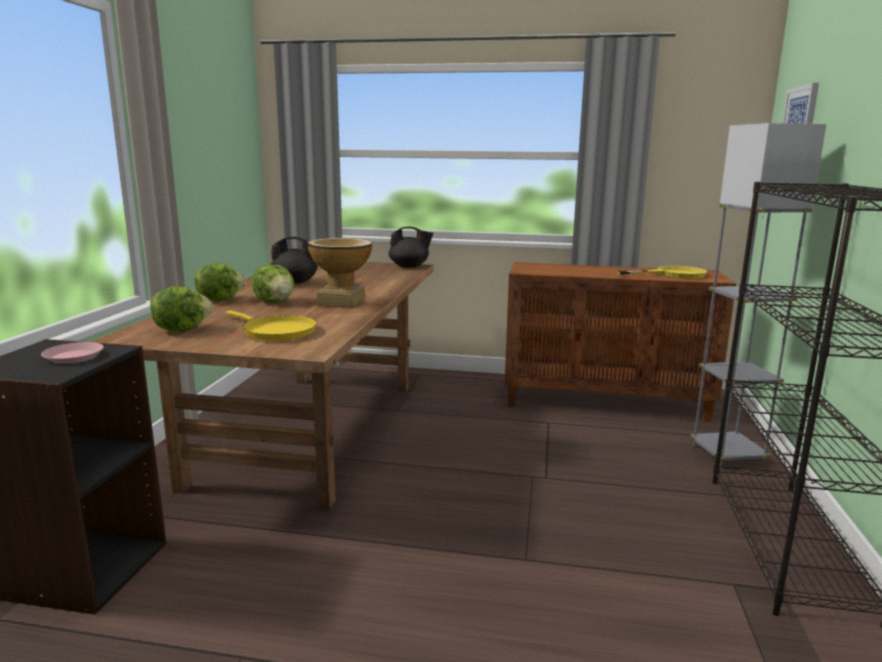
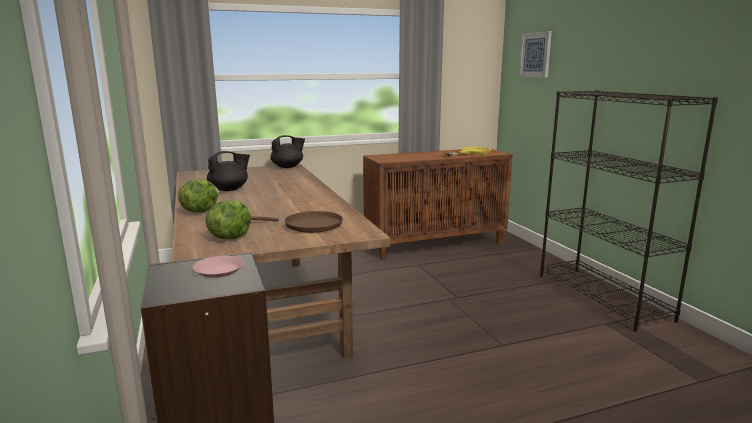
camera: 30 degrees left, 0 degrees up
yellow frying pan [226,311,317,341] -> brown frying pan [251,211,343,233]
lettuce [252,265,295,303] -> none
vase [307,238,372,308] -> none
grey floor lamp [690,123,827,468] -> none

